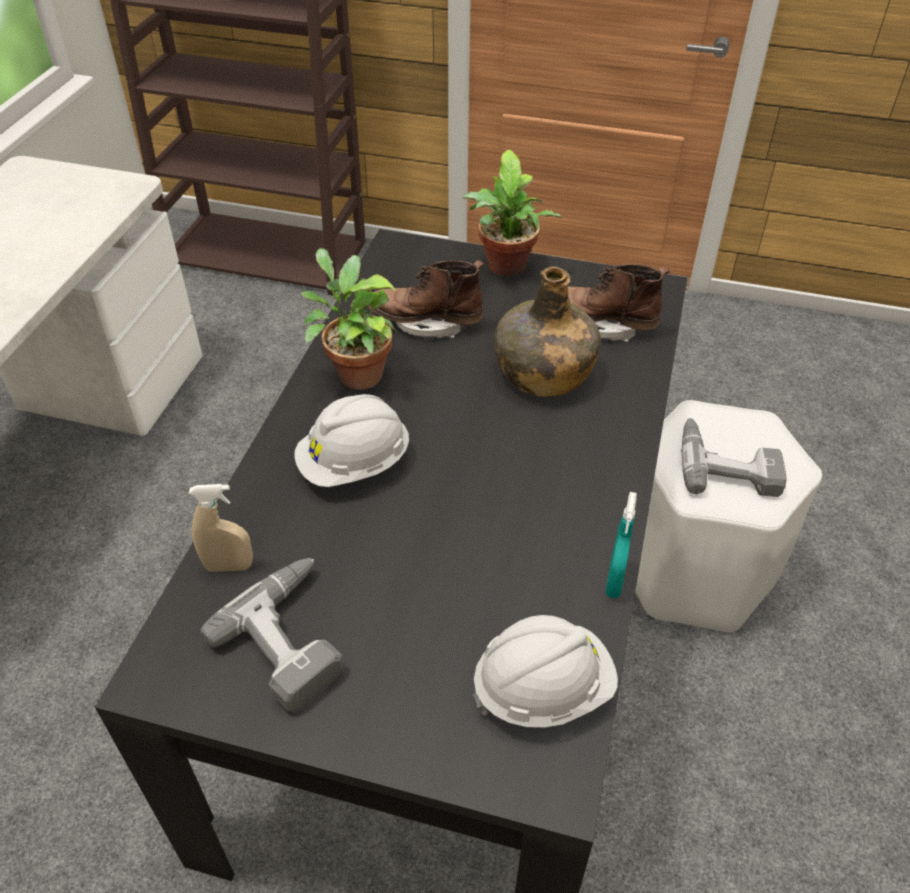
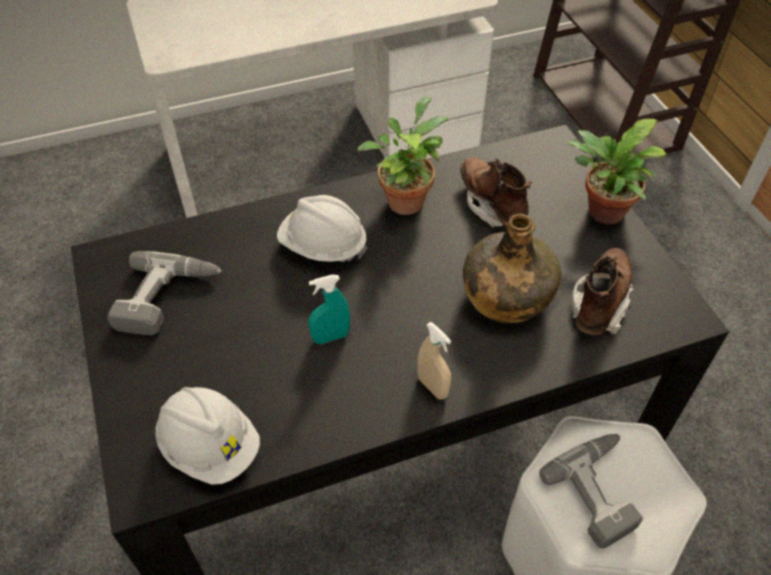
camera: 55 degrees right, 5 degrees up
beige spray bottle [189,484,253,572] -> beige spray bottle moved to [417,322,452,400]
brown boot [567,264,670,342] -> brown boot turned 45 degrees clockwise [572,248,634,335]
turquoise spray bottle [605,492,637,598] -> turquoise spray bottle moved to [309,274,350,344]

